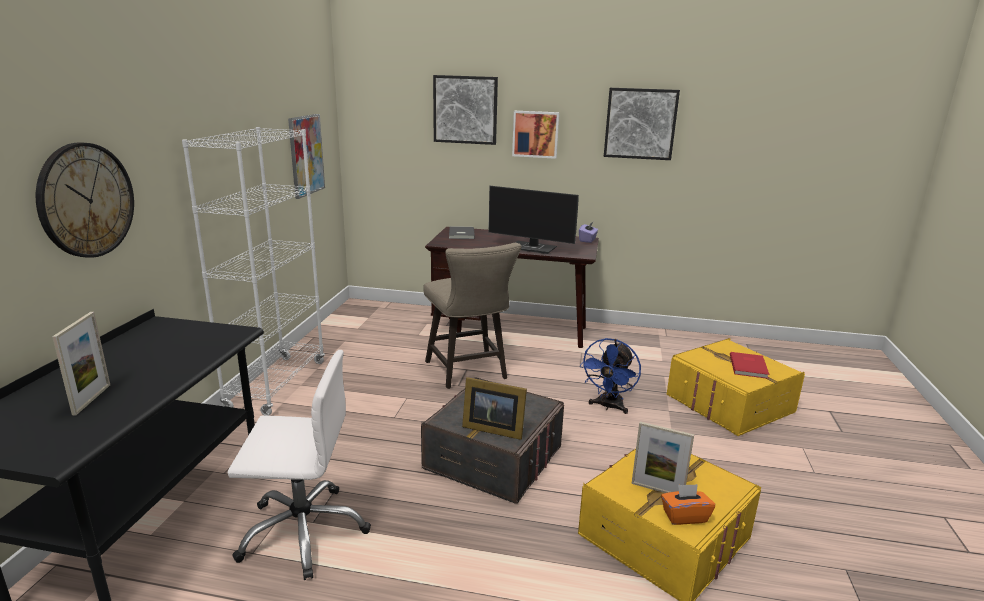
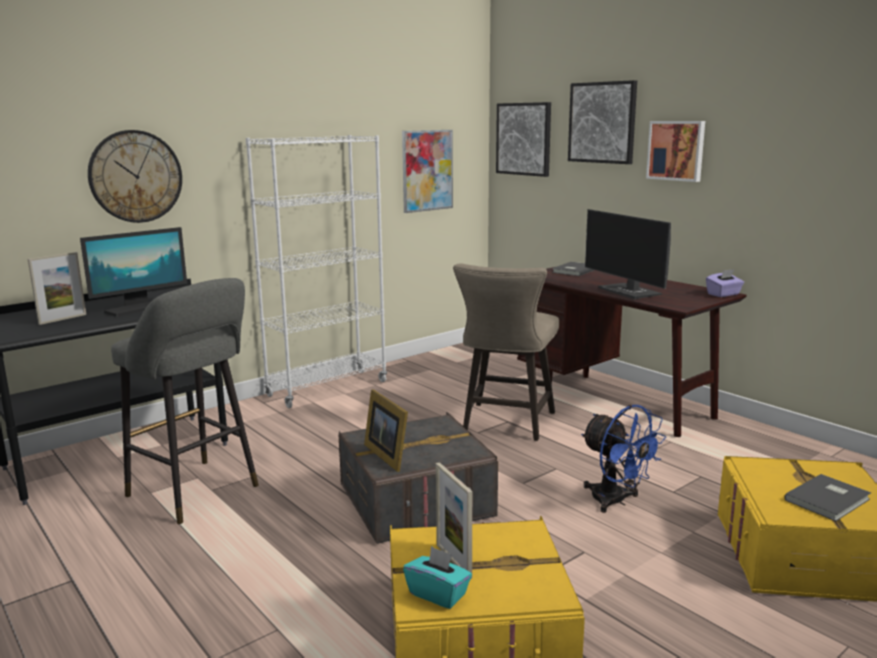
camera: 40 degrees right, 5 degrees down
white office chair [228,350,371,580] -> grey stool [111,278,259,524]
blue fan [580,338,641,414] -> blue fan turned 105 degrees counterclockwise [581,405,666,513]
picture [604,88,680,160] -> picture moved to [496,102,551,177]
orange tissue box [661,484,715,525] -> turquoise tissue box [403,546,472,609]
red book [730,352,770,379] -> grey book [784,474,871,521]
none -> monitor [80,227,187,317]

